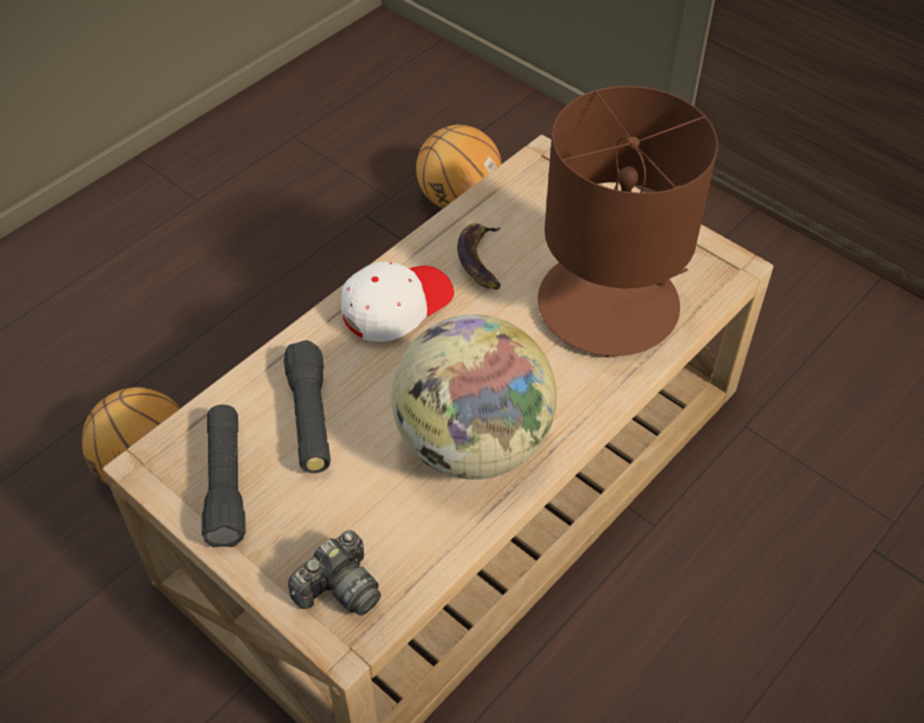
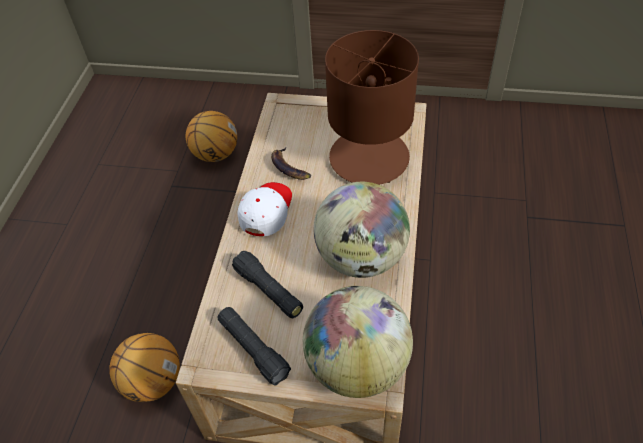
camera: 30 degrees left, 0 degrees up
camera [288,530,381,616] -> globe [303,286,413,398]

